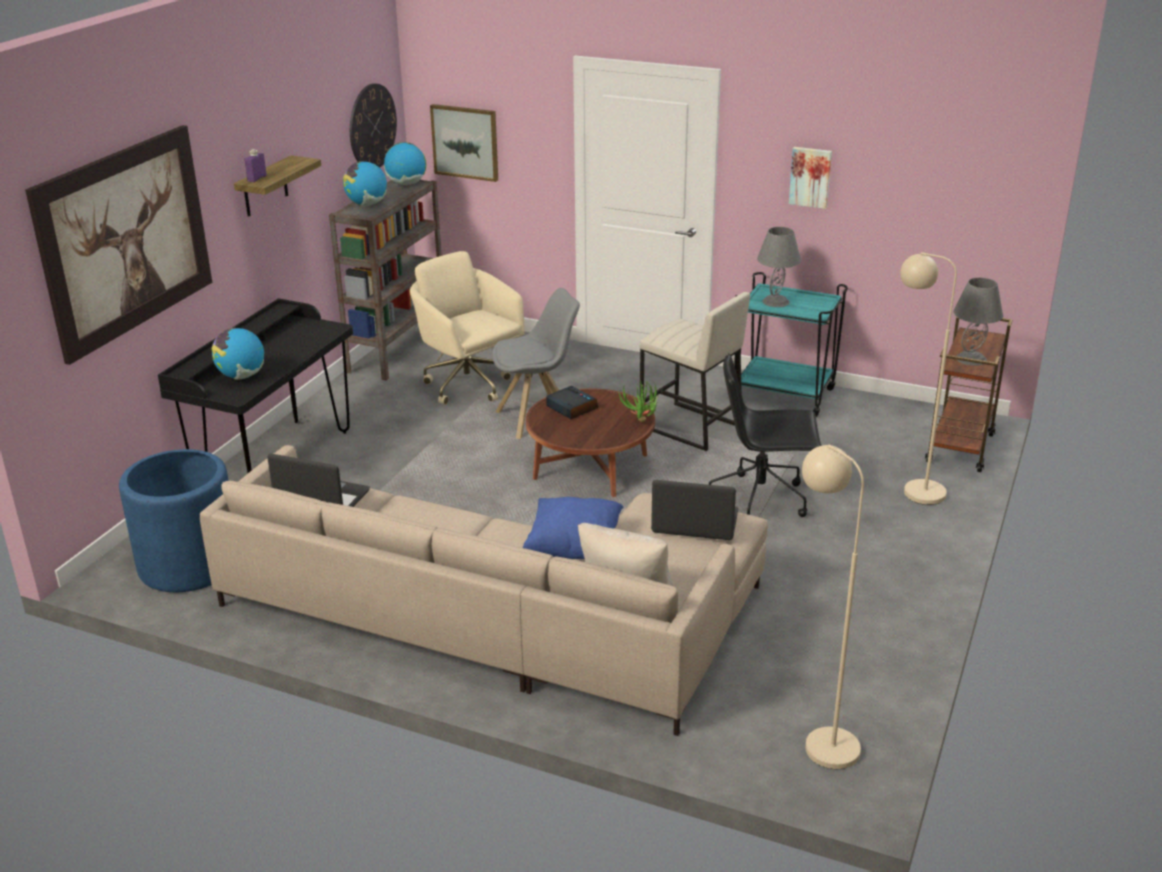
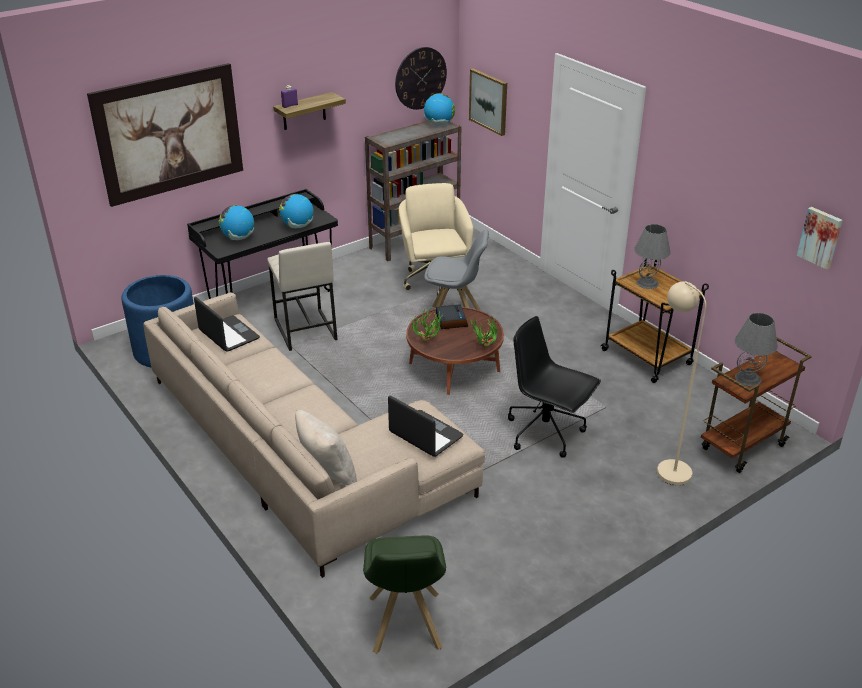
camera: 30 degrees right, 5 degrees up
globe [343,161,387,206] -> globe moved to [279,194,314,228]
blue pillow [523,497,624,559] -> none
beige stool [639,292,750,451] -> beige stool moved to [267,242,337,351]
turquoise cart [728,272,848,417] -> brown cart [601,259,709,383]
picture [789,147,832,209] -> picture moved to [797,207,843,270]
beige floor lamp [802,445,864,769] -> green chair [363,535,446,654]
none -> potted plant [412,309,442,342]

